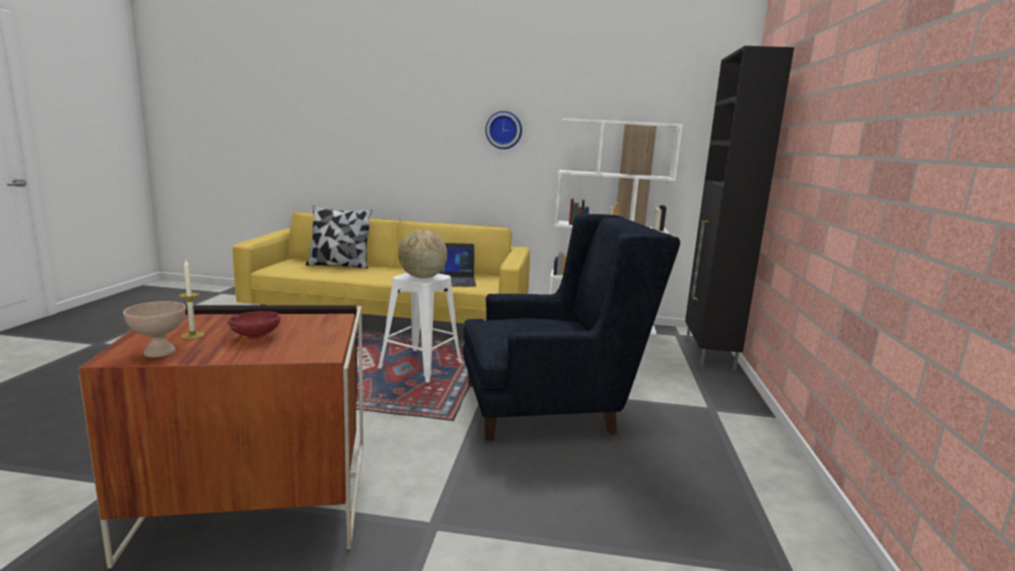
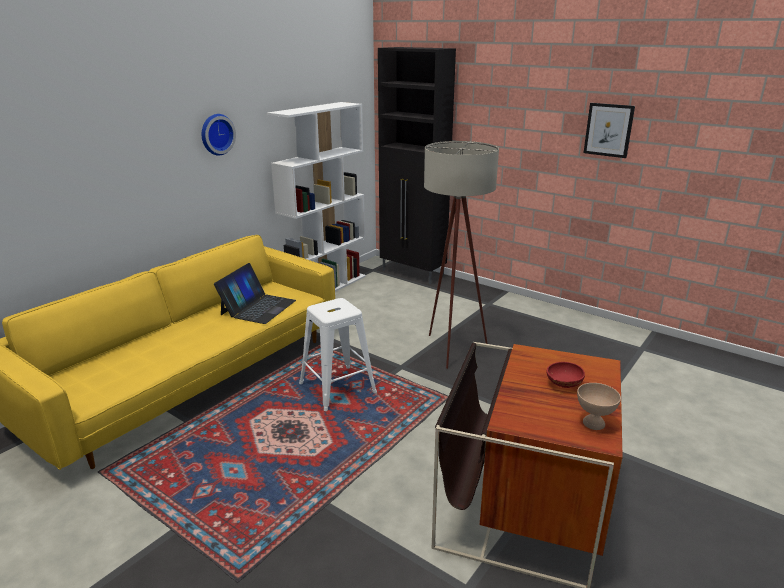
camera: 60 degrees left, 10 degrees up
candle [179,260,205,339] -> none
pillow [306,206,372,269] -> none
globe [398,230,447,278] -> none
blue armchair [463,214,680,441] -> beige floor lamp [424,141,499,369]
none -> picture [583,103,635,158]

